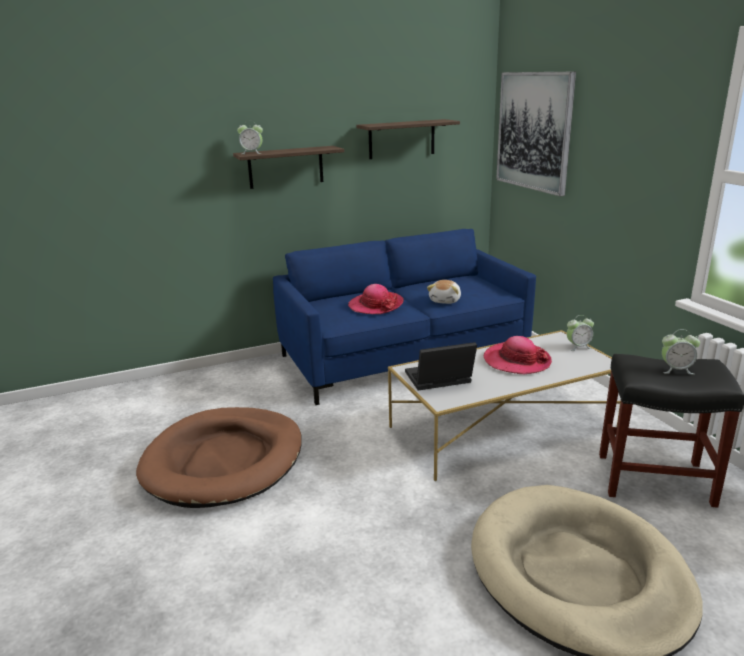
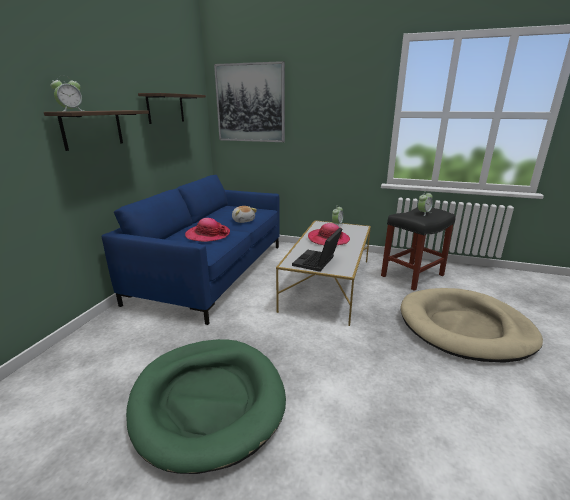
camera: 50 degrees left, 0 degrees up
brown dog bed [136,407,302,508] -> green dog bed [126,339,286,474]

